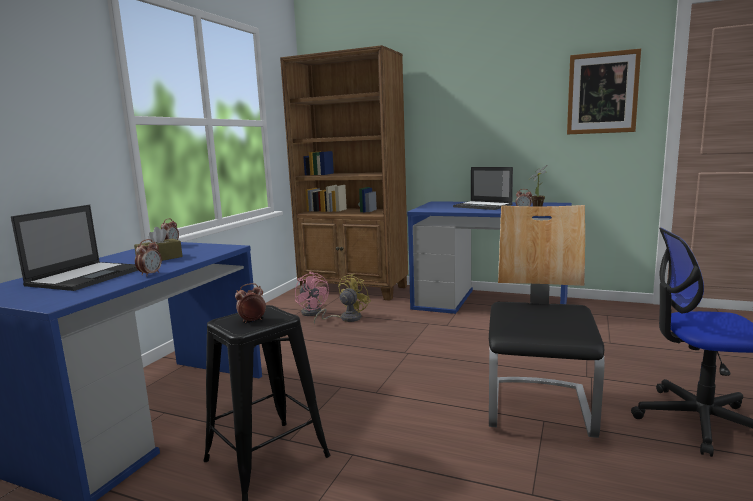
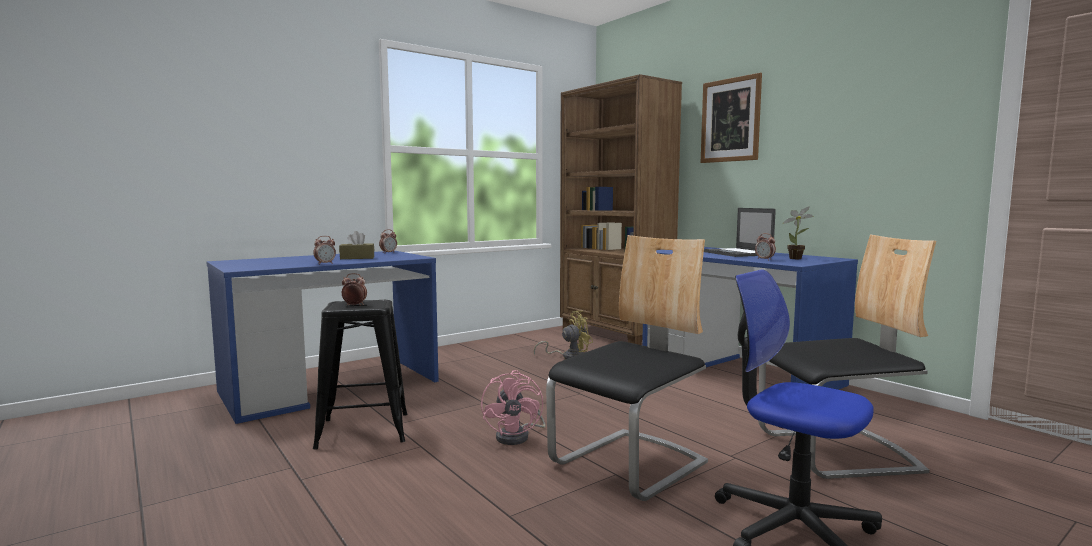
camera: 30 degrees right, 5 degrees down
laptop [11,205,138,291] -> none
pink fan [295,271,329,316] -> pink fan moved to [481,370,546,445]
picture [567,49,641,134] -> picture moved to [701,73,762,163]
none -> chair [758,234,936,479]

